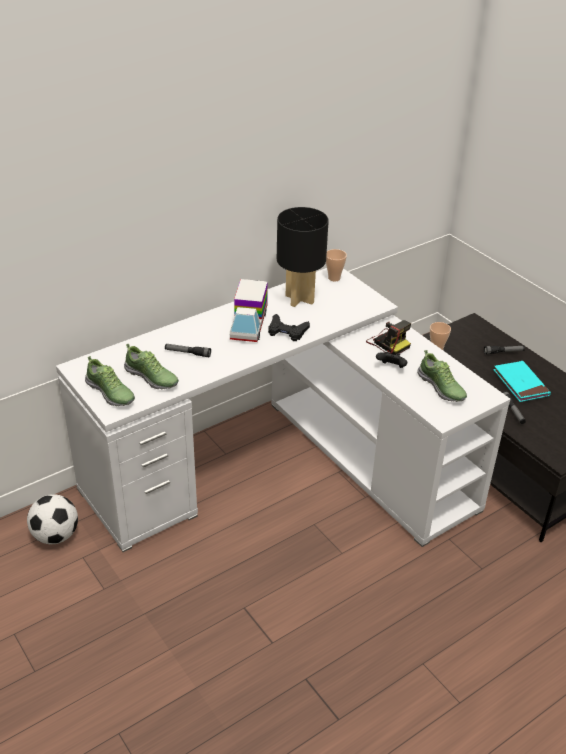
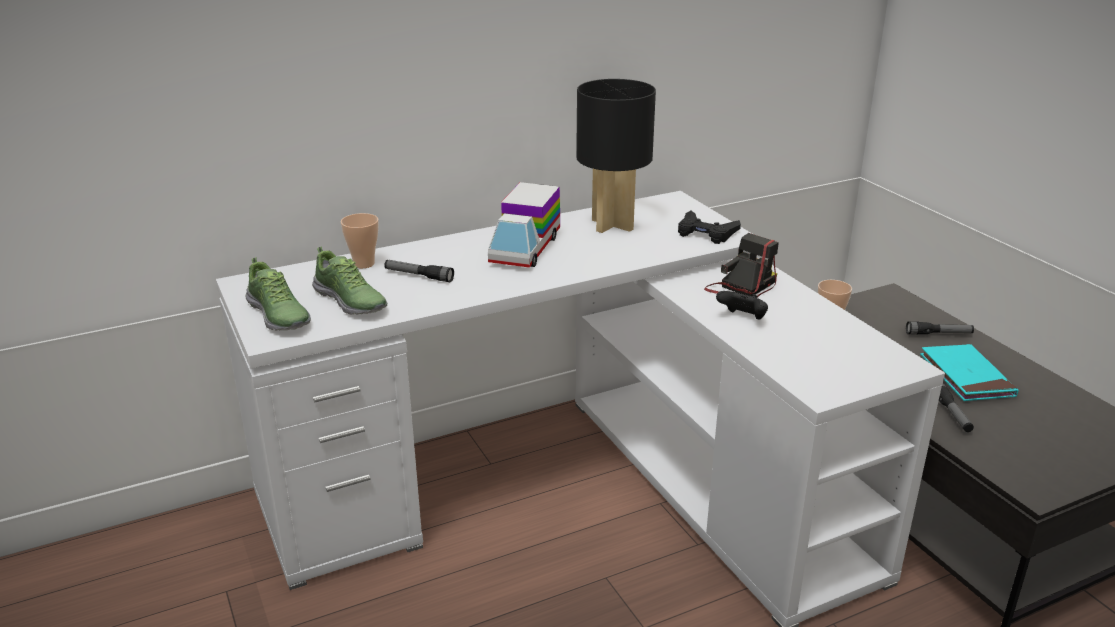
camera: 10 degrees right, 10 degrees down
football [27,494,78,544] -> none
black game controller [268,314,310,341] -> black game controller moved to [678,211,741,244]
cup [326,249,347,281] -> cup moved to [341,213,379,268]
camera [366,320,411,355] -> camera turned 105 degrees counterclockwise [704,233,779,297]
shoe [417,350,467,402] -> none

